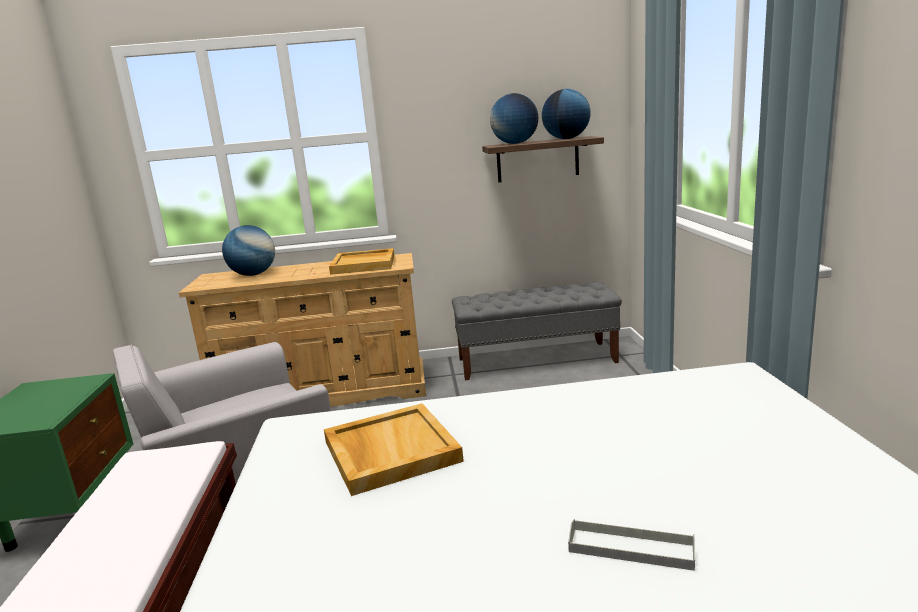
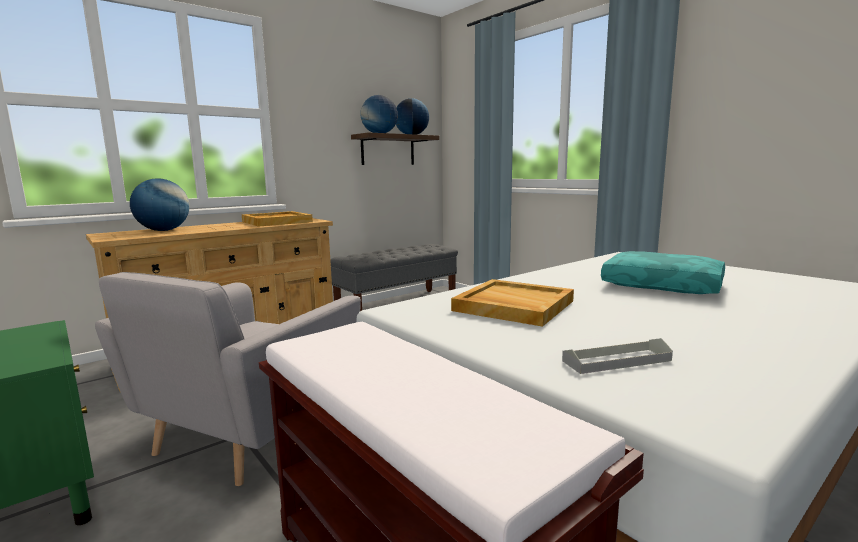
camera: 35 degrees left, 5 degrees down
grey tray [568,519,695,571] -> grey tray moved to [562,338,673,374]
none -> turquoise pillow [601,251,725,294]

